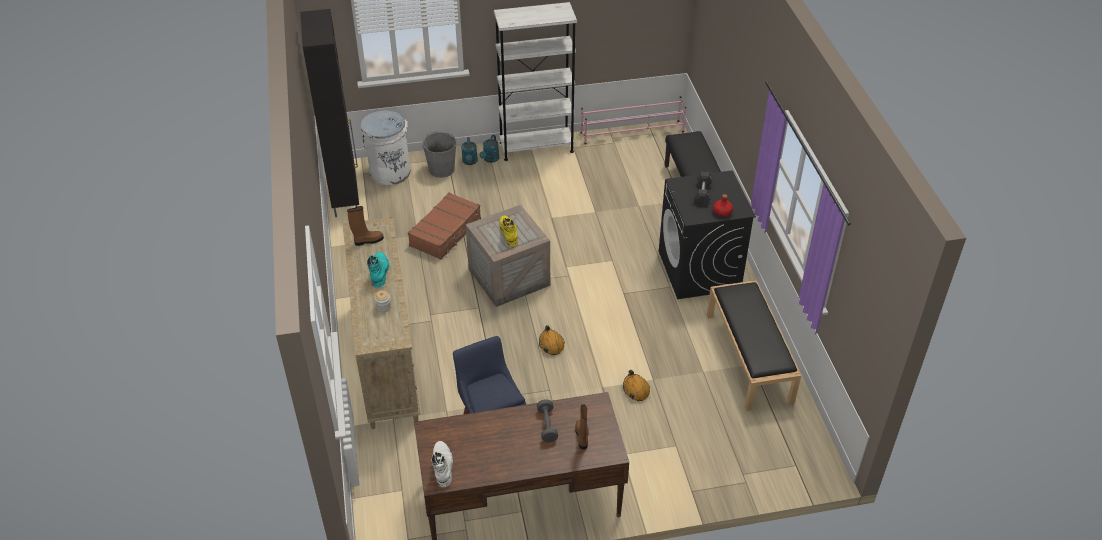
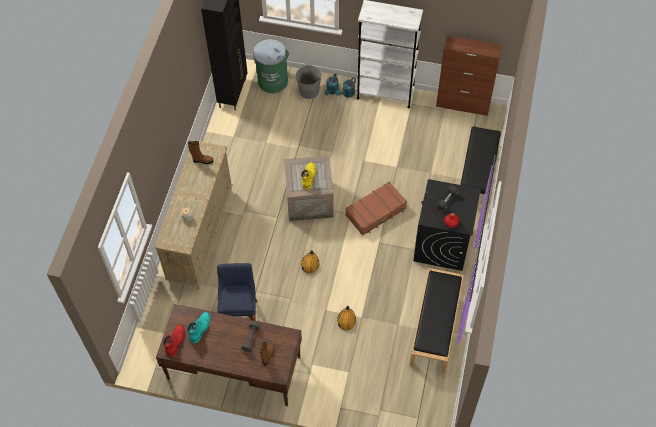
camera: 25 degrees right, 15 degrees up
white trash can [360,110,410,185] -> green trash can [253,39,289,94]
turquoise boot [367,252,389,288] -> turquoise boot moved to [187,312,210,343]
brown suitcase [408,192,481,260] -> brown suitcase moved to [345,181,407,236]
white boot [432,441,453,487] -> red boot [163,325,185,357]
pink shoe rack [581,96,686,144] -> brown cabinet [436,36,502,116]

